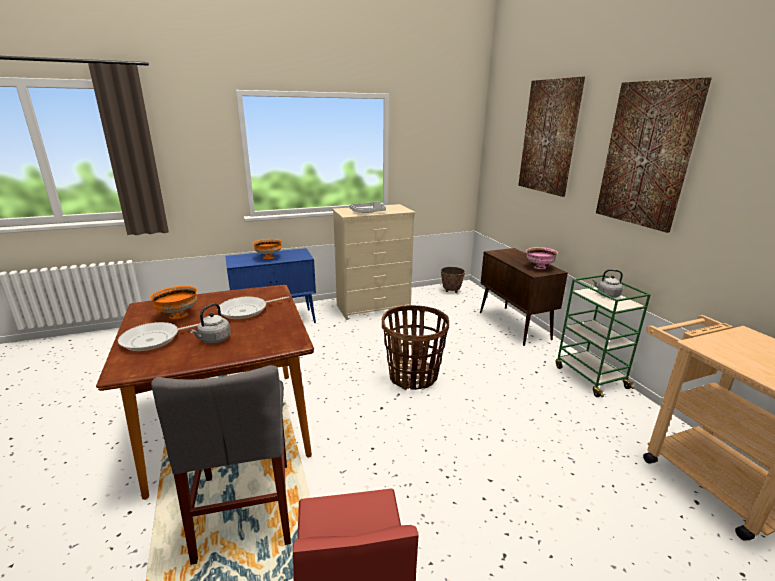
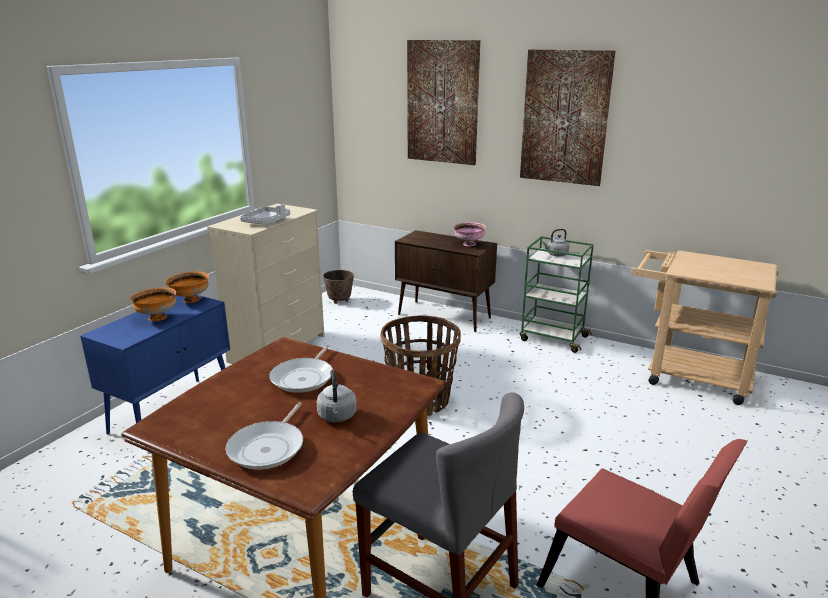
camera: 40 degrees left, 0 degrees up
orange bowl [149,286,197,319] -> orange bowl moved to [165,271,209,303]

